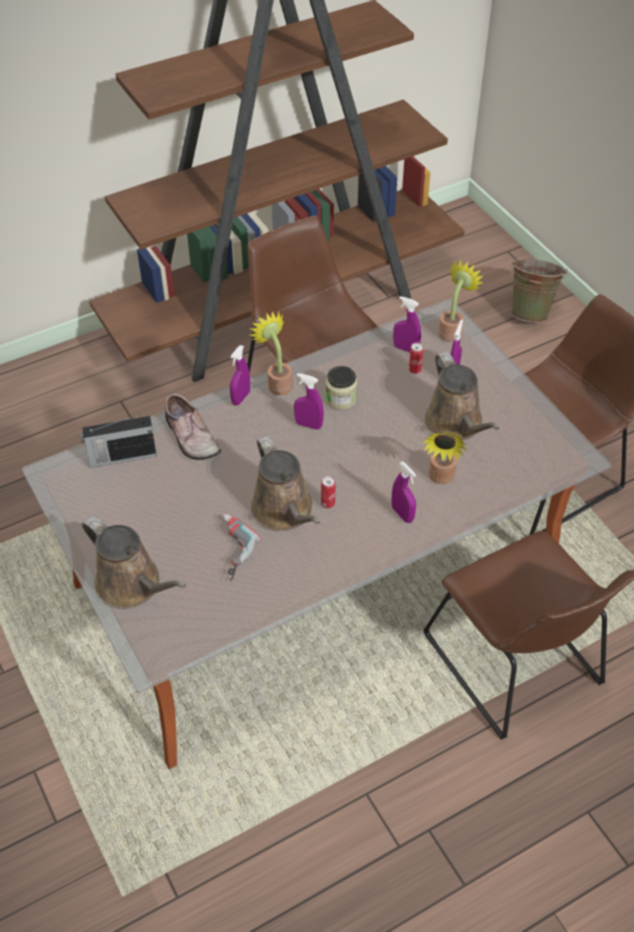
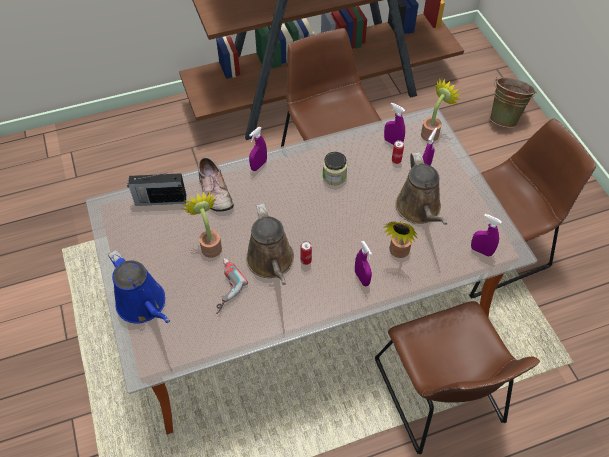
camera: 10 degrees right, 5 degrees up
brown watering can [82,516,186,609] -> blue watering can [108,250,170,323]
potted plant [249,311,293,395] -> potted plant moved to [182,192,222,258]
purple spray bottle [294,373,324,430] -> purple spray bottle moved to [471,214,502,257]

